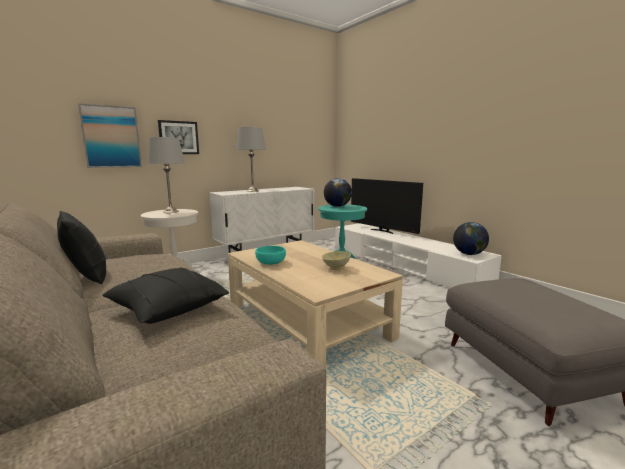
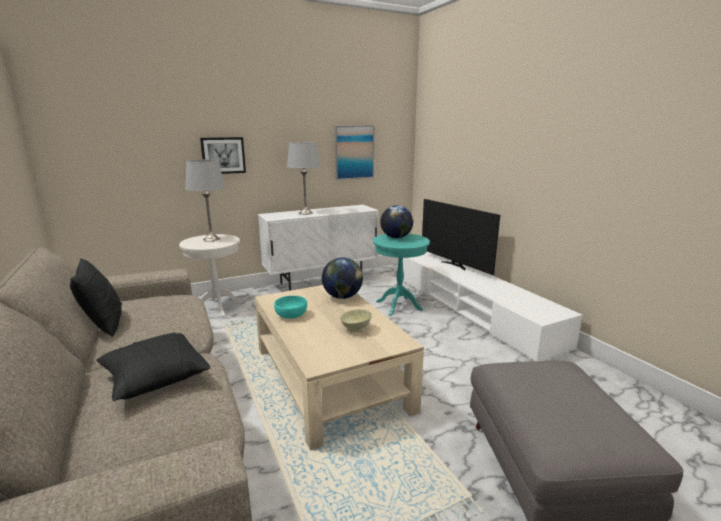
camera: 10 degrees right, 5 degrees up
picture [78,103,142,168] -> picture moved to [334,126,374,180]
globe [453,222,489,255] -> globe moved to [322,257,363,299]

